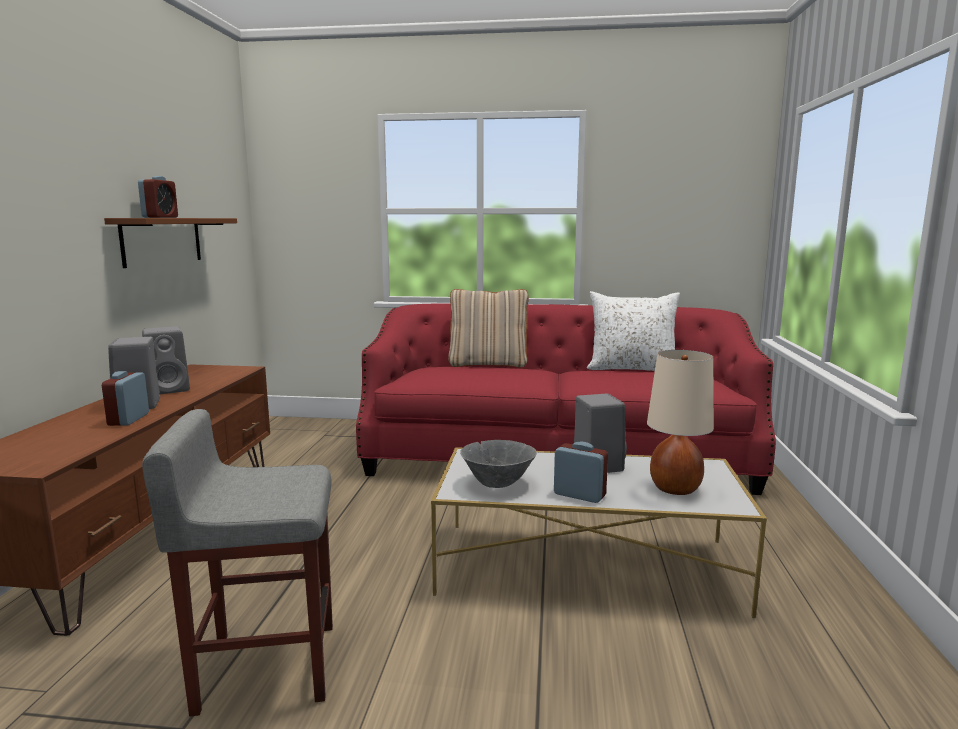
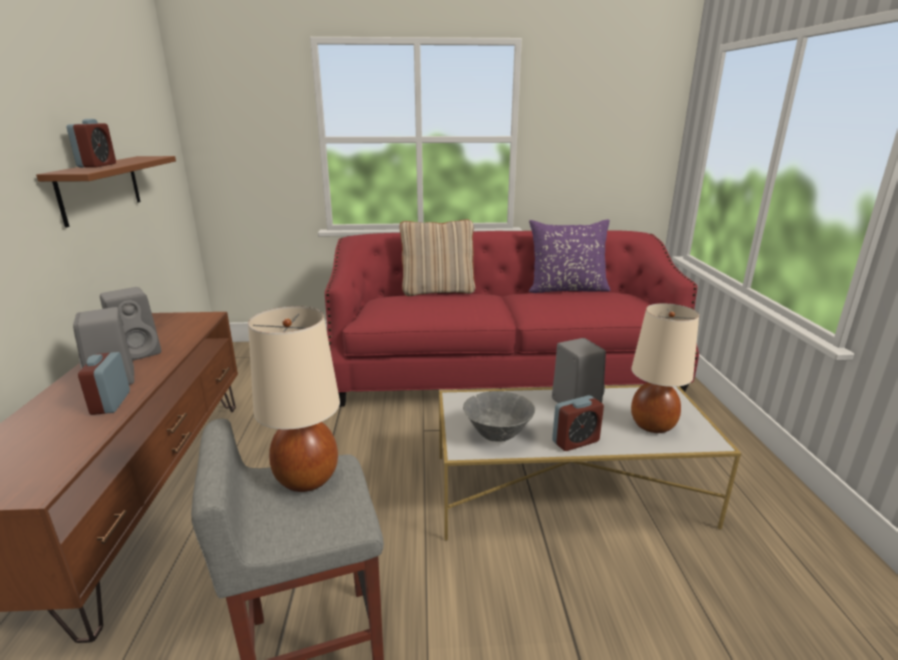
camera: 10 degrees left, 10 degrees up
alarm clock [554,442,608,503] -> alarm clock turned 135 degrees clockwise [552,395,604,451]
white pillow [587,291,680,371] -> purple pillow [529,219,610,293]
none -> beige table lamp [248,306,340,492]

